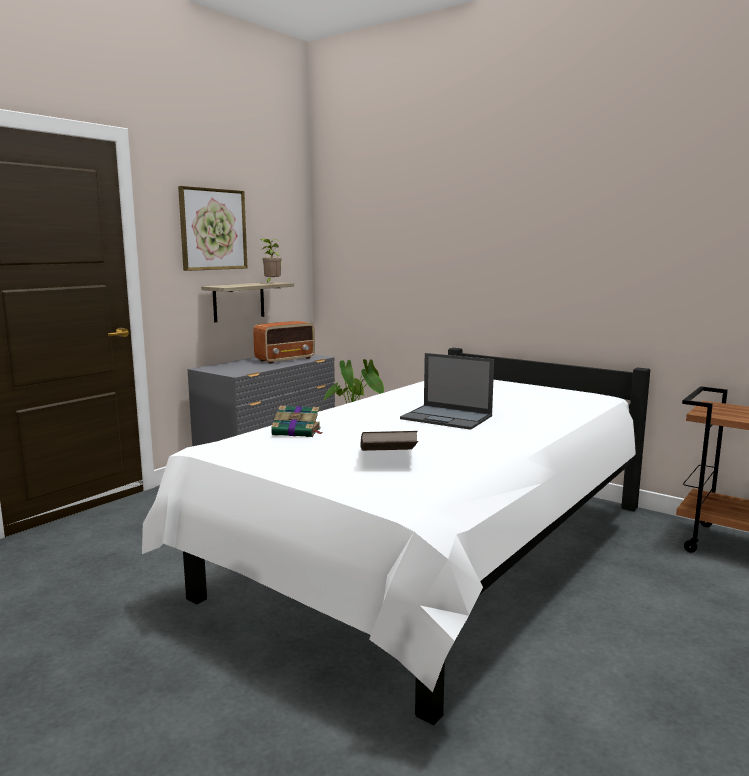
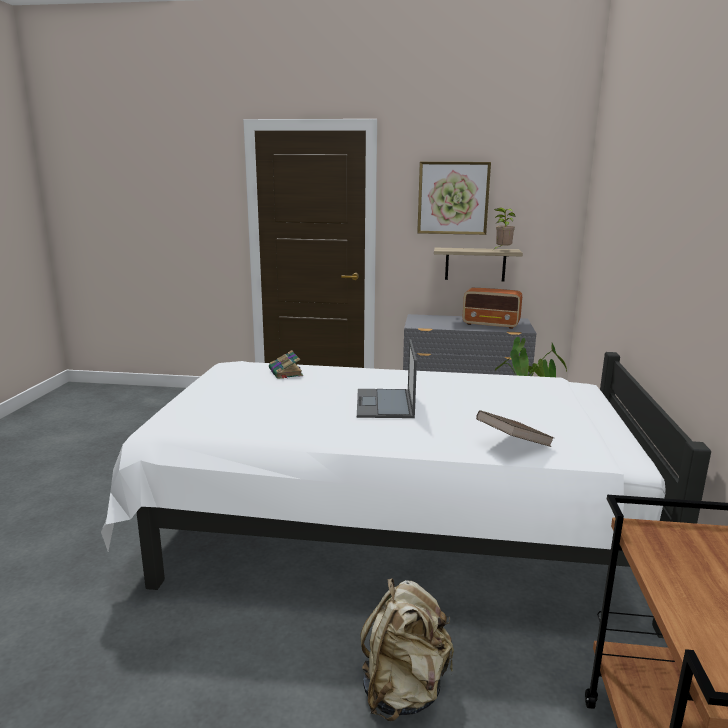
camera: 60 degrees right, 5 degrees up
brown book [360,431,418,451] -> brown book moved to [476,410,554,447]
none -> beige backpack [361,578,454,721]

